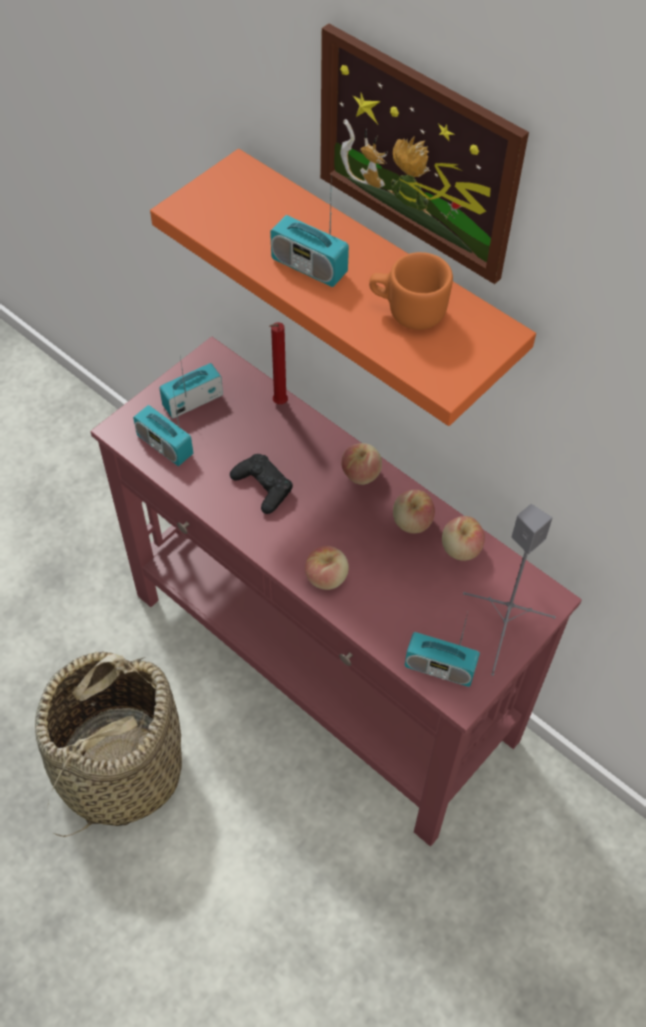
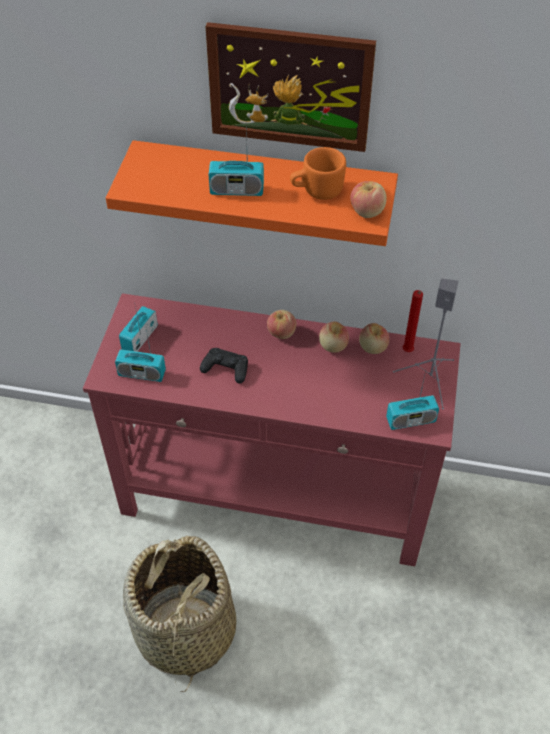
camera: 30 degrees left, 5 degrees down
red candle [269,322,288,404] -> red candle moved to [403,290,423,352]
apple [305,546,349,590] -> apple moved to [350,181,387,218]

